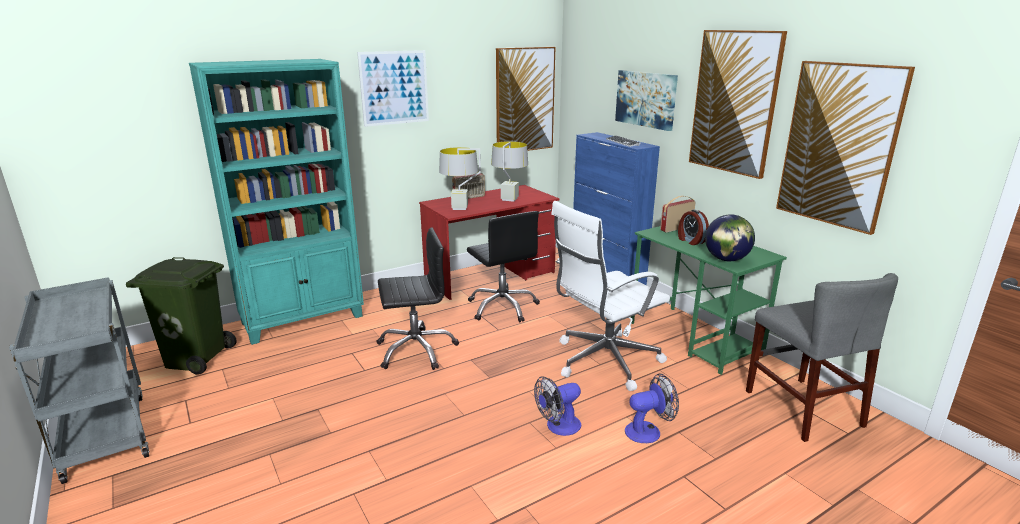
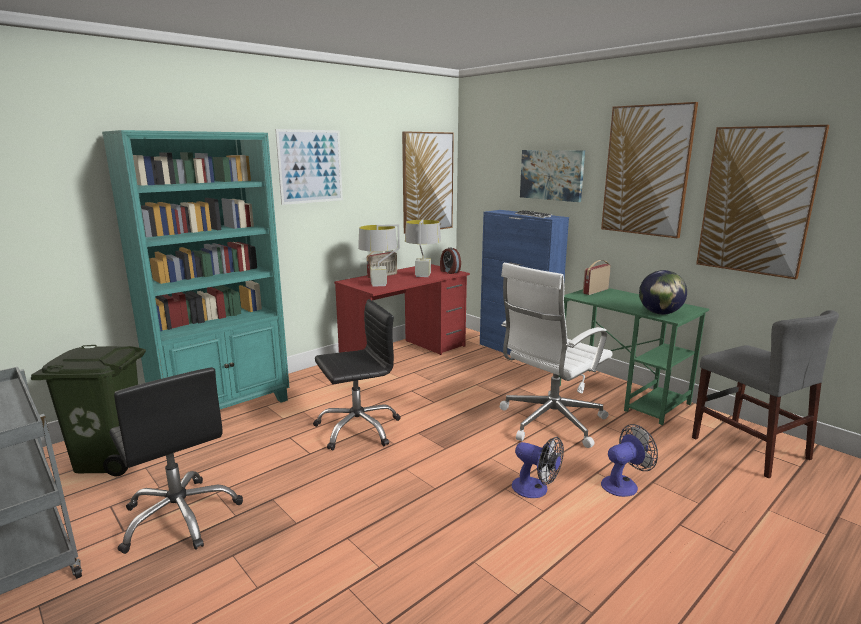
camera: 10 degrees left, 5 degrees down
black office chair [467,211,540,322] -> black office chair moved to [109,367,243,554]
fan [534,376,581,436] -> fan turned 105 degrees counterclockwise [512,437,564,498]
alarm clock [678,210,709,245] -> alarm clock moved to [440,247,461,274]

